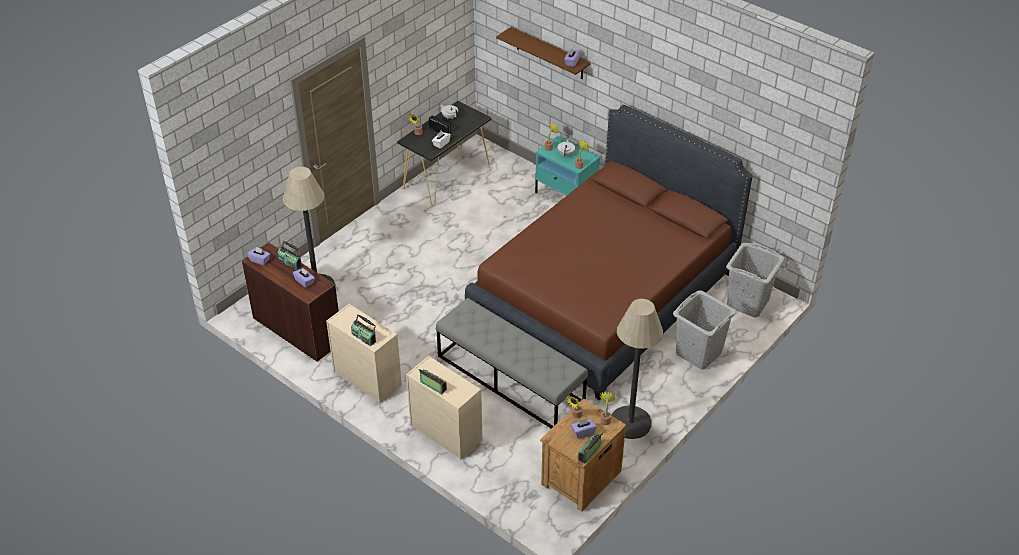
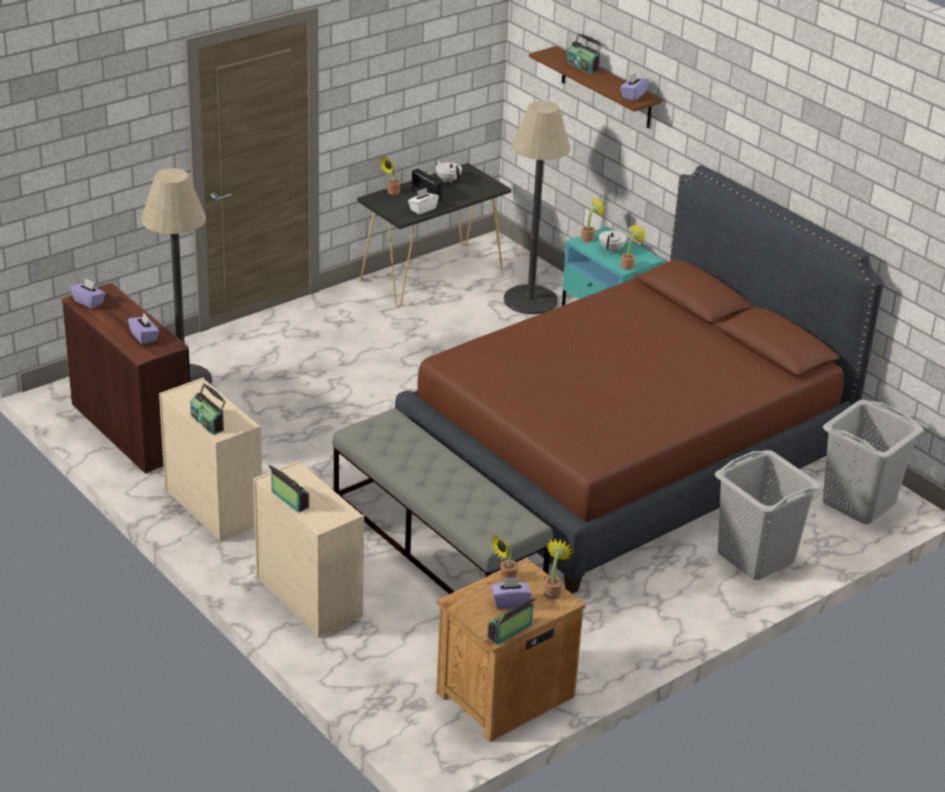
camera: 10 degrees right, 10 degrees down
radio [277,241,302,271] -> radio moved to [566,33,602,74]
floor lamp [611,299,663,439] -> floor lamp moved to [504,101,570,314]

